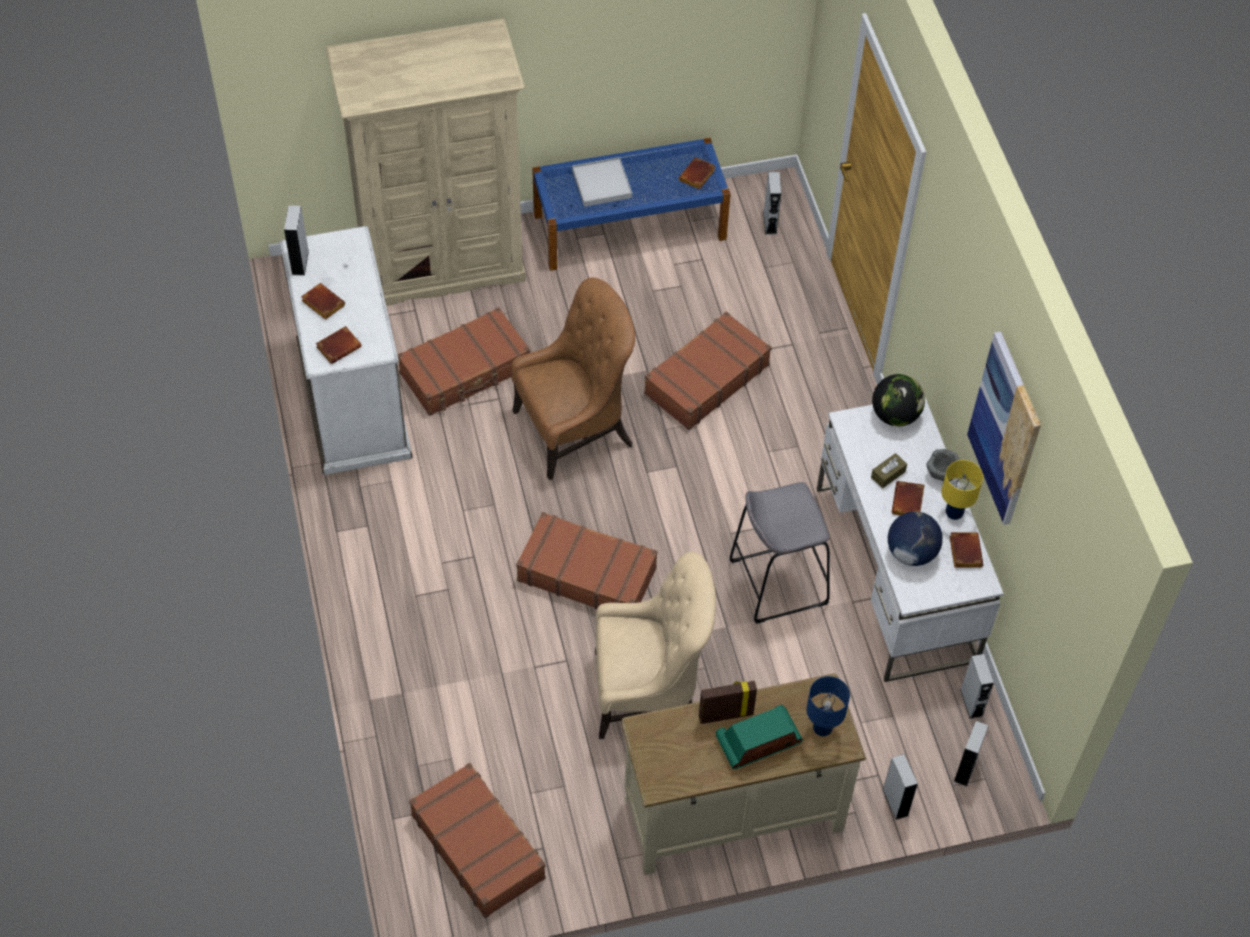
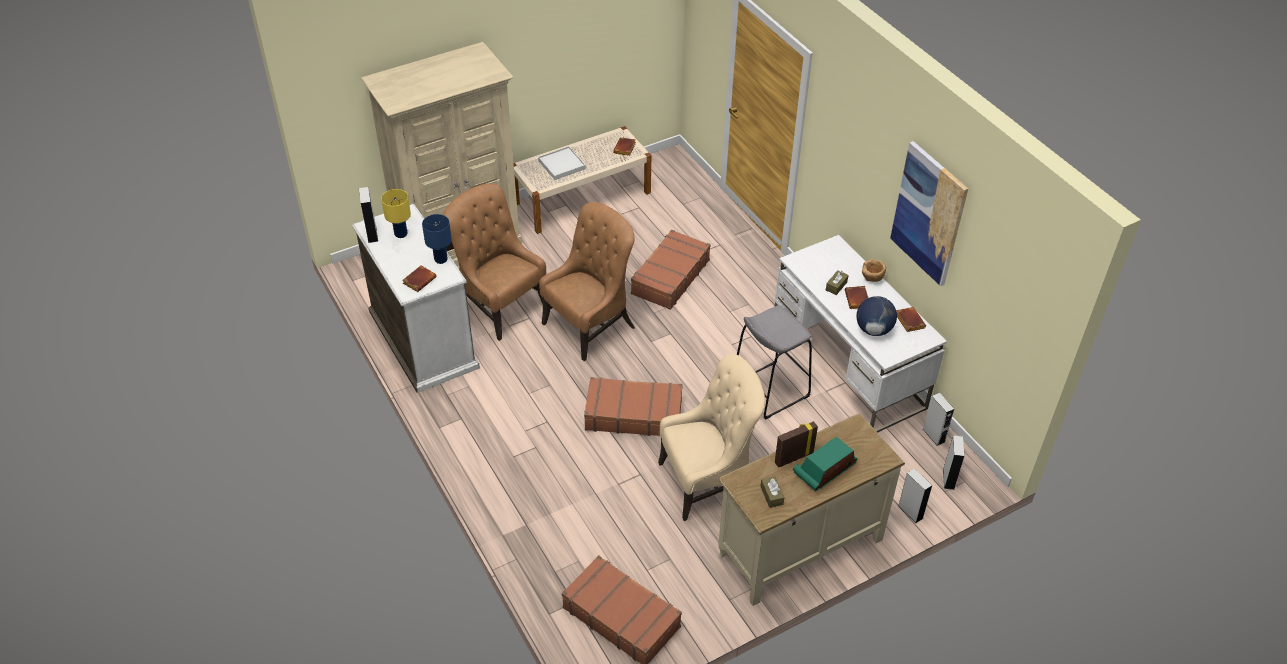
camera: 15 degrees left, 10 degrees down
brown book [301,283,345,320] -> none
brown suitcase [397,307,530,416] -> brown chair [444,183,546,341]
blue bench [532,137,731,271] -> beige bench [514,126,651,234]
grey speaker [763,172,781,234] -> none
blue table lamp [806,676,850,736] -> blue table lamp moved to [422,214,452,264]
globe [872,374,925,426] -> none
grey bowl [926,449,960,482] -> brown bowl [862,259,886,282]
yellow table lamp [941,460,983,520] -> yellow table lamp moved to [381,189,411,238]
none -> brown tissue box [760,476,784,508]

